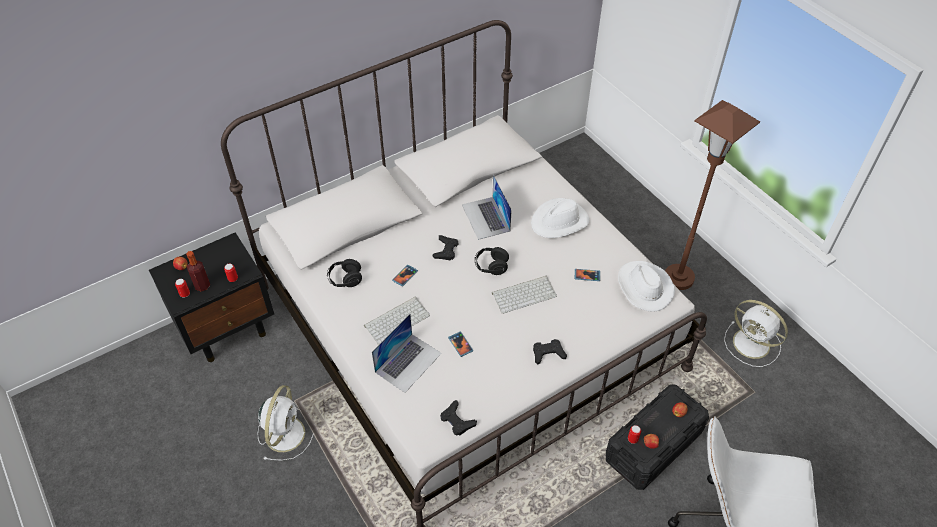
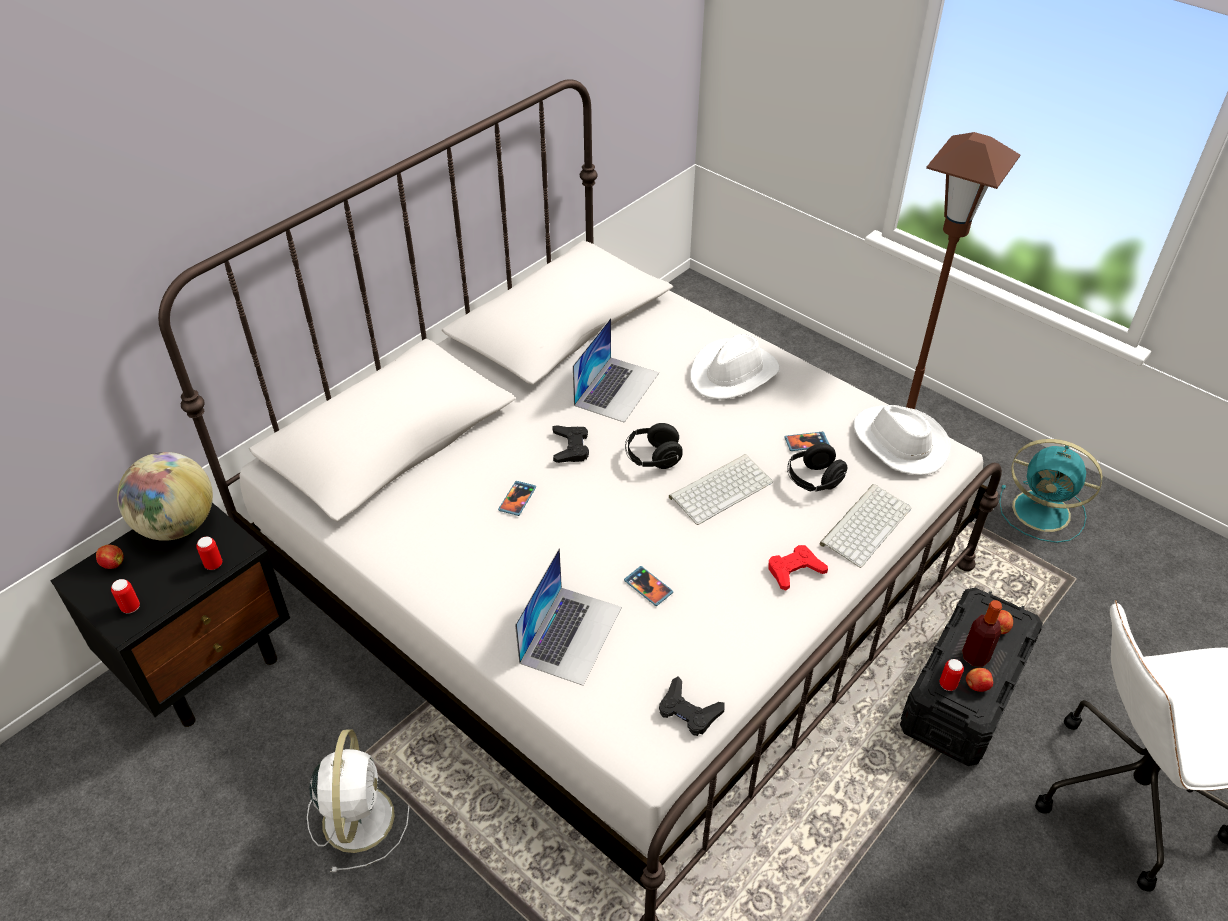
camera: 15 degrees left, 5 degrees down
bottle [186,251,210,292] -> bottle moved to [962,600,1002,667]
black headphones [327,259,362,287] -> black headphones moved to [787,443,847,492]
keyboard [364,297,430,345] -> keyboard moved to [819,484,911,568]
laptop [462,175,512,240] -> laptop turned 120 degrees counterclockwise [573,318,659,423]
black game controller [533,339,567,365] -> red game controller [768,545,828,591]
white fan [724,300,788,367] -> turquoise fan [999,439,1103,543]
none -> globe [117,452,213,541]

